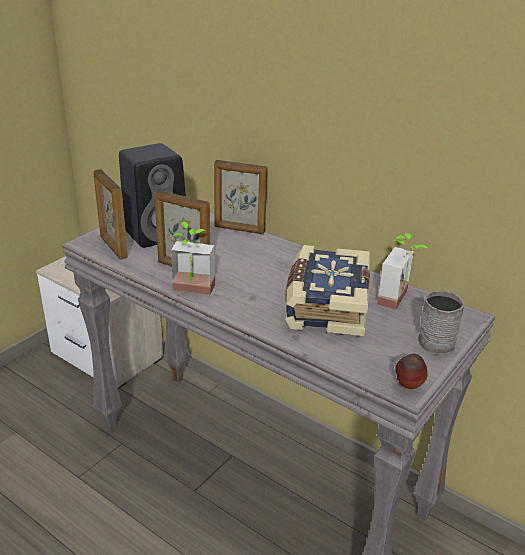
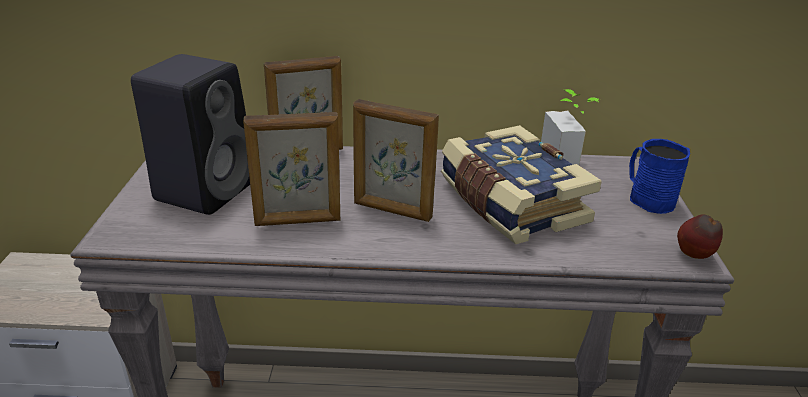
camera: 35 degrees left, 0 degrees up
picture frame [93,169,128,260] -> picture frame moved to [353,99,439,222]
potted plant [171,222,215,295] -> none
grey mug [418,290,464,355] -> blue mug [629,139,690,214]

